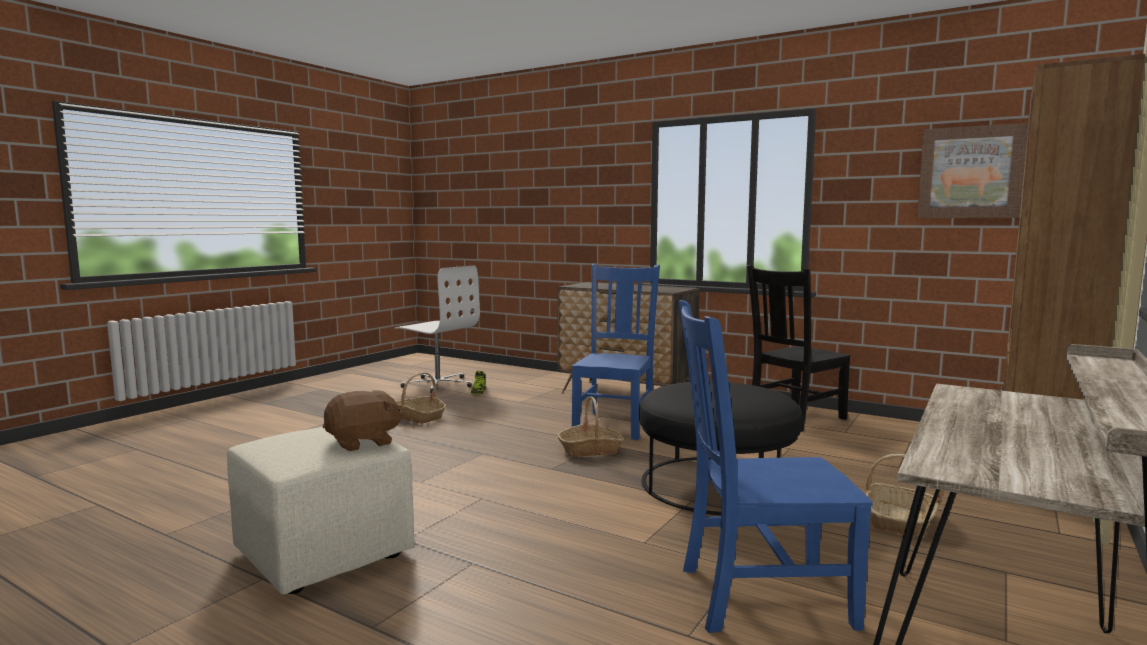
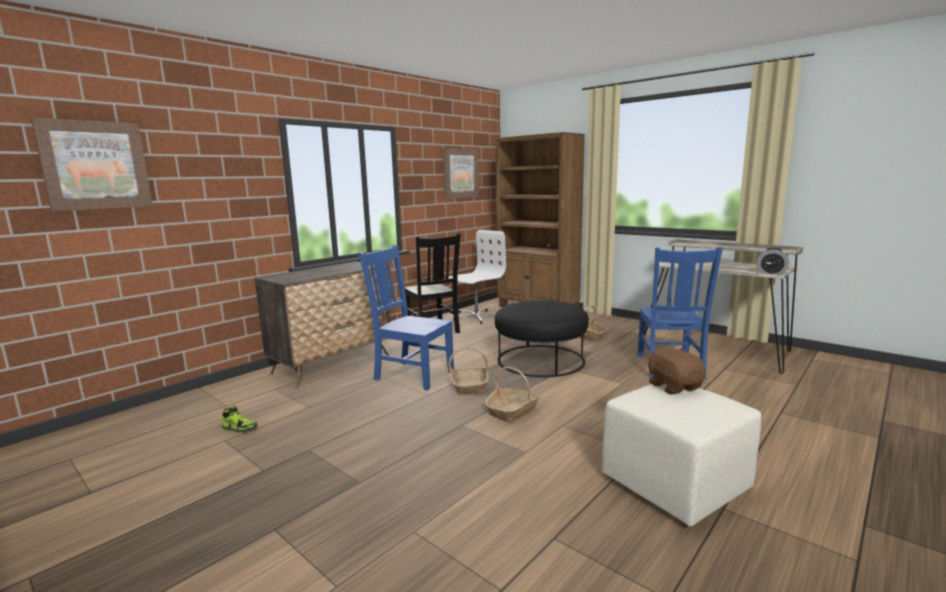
camera: 80 degrees left, 5 degrees up
white office chair [395,266,480,393] -> white office chair moved to [449,230,506,324]
basket [396,372,446,424] -> basket moved to [485,367,540,423]
none -> picture [31,118,153,211]
none -> alarm clock [757,248,789,275]

